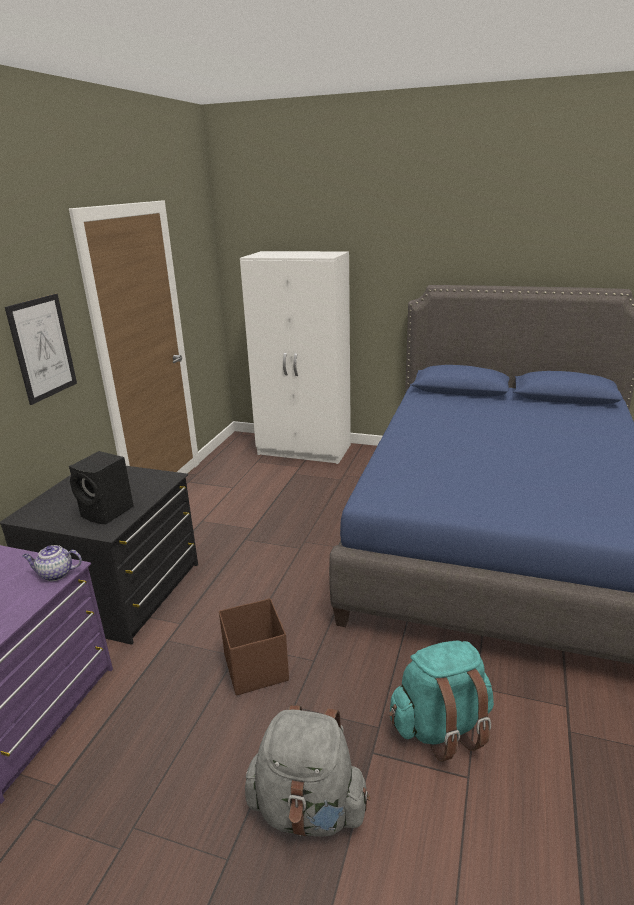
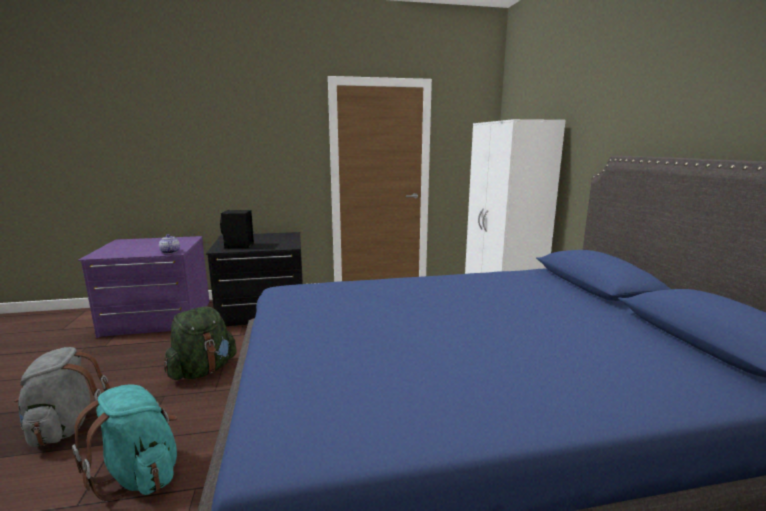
camera: 60 degrees right, 10 degrees down
picture [5,294,77,405] -> none
brown storage box [219,598,289,696] -> green backpack [164,306,237,380]

